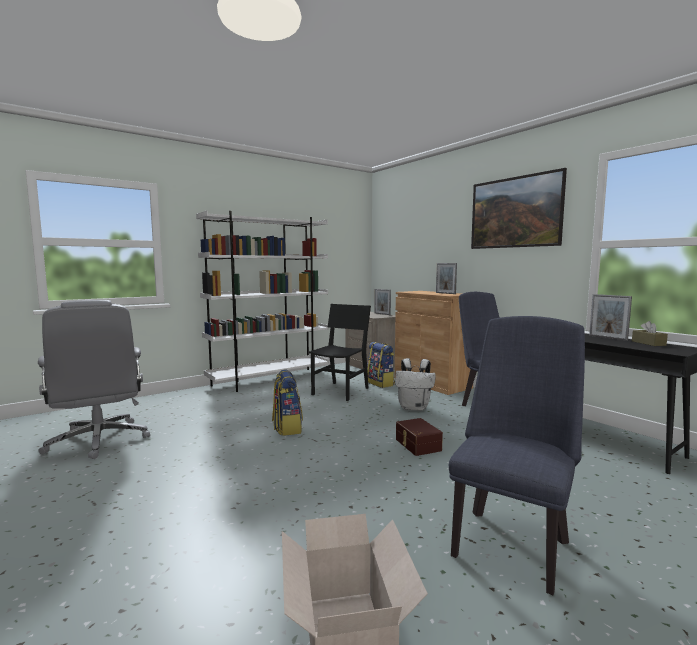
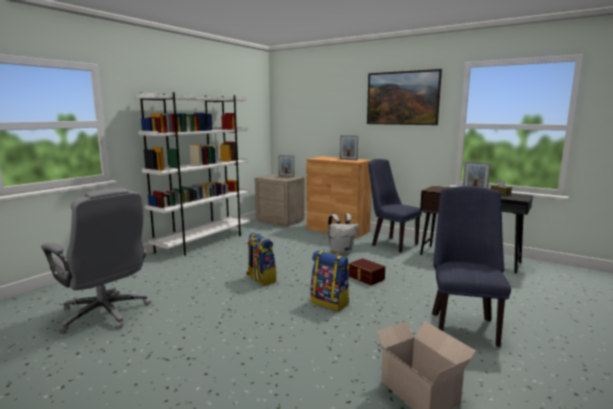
camera: 20 degrees left, 5 degrees up
black chair [309,304,371,401] -> none
backpack [367,342,395,388] -> backpack moved to [310,251,349,311]

